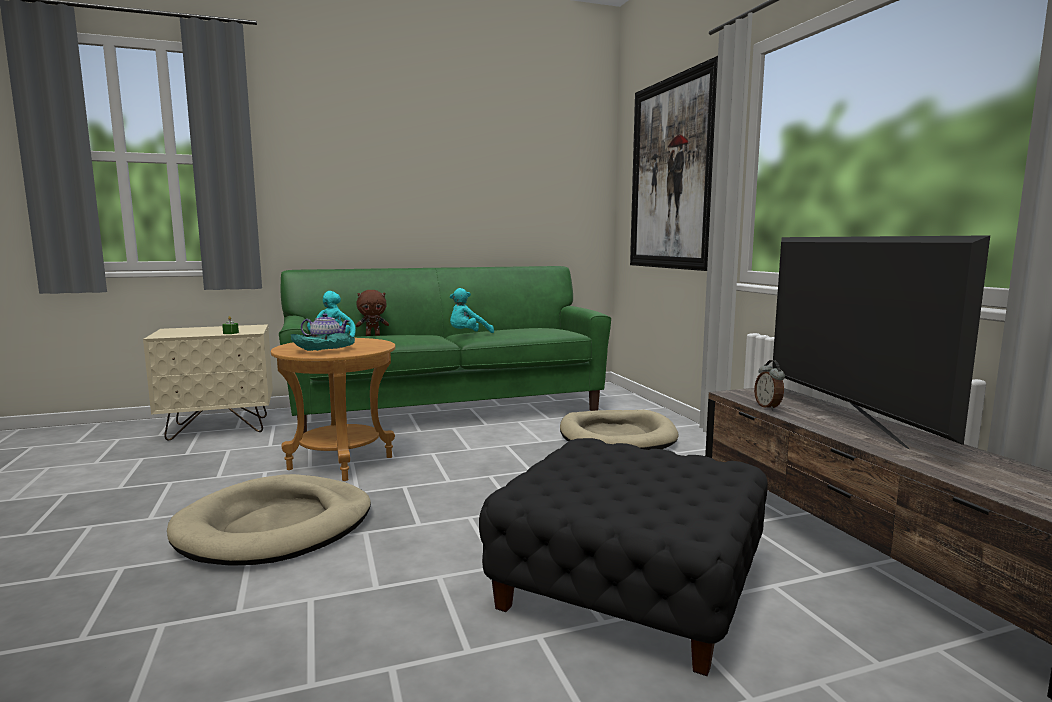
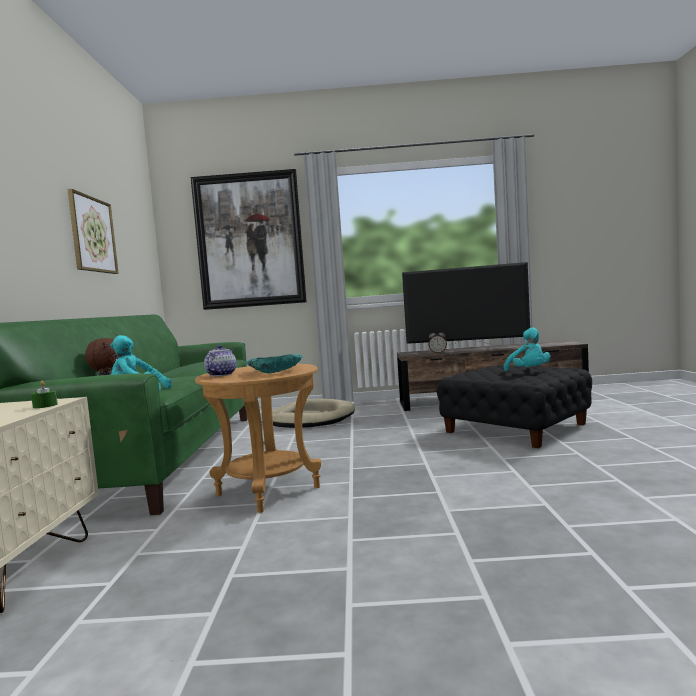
camera: 70 degrees left, 5 degrees down
beige dog bed [167,474,371,566] -> none
turquoise plush toy [450,288,494,333] -> turquoise plush toy moved to [504,328,550,371]
none -> picture [67,189,119,274]

